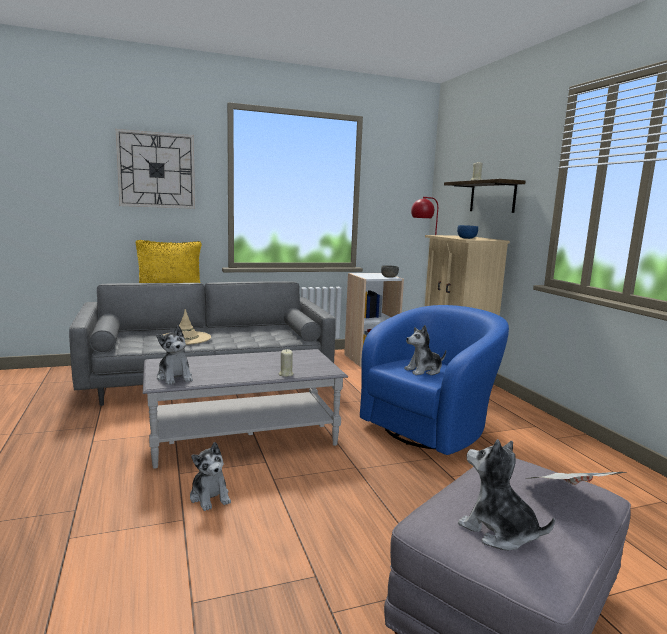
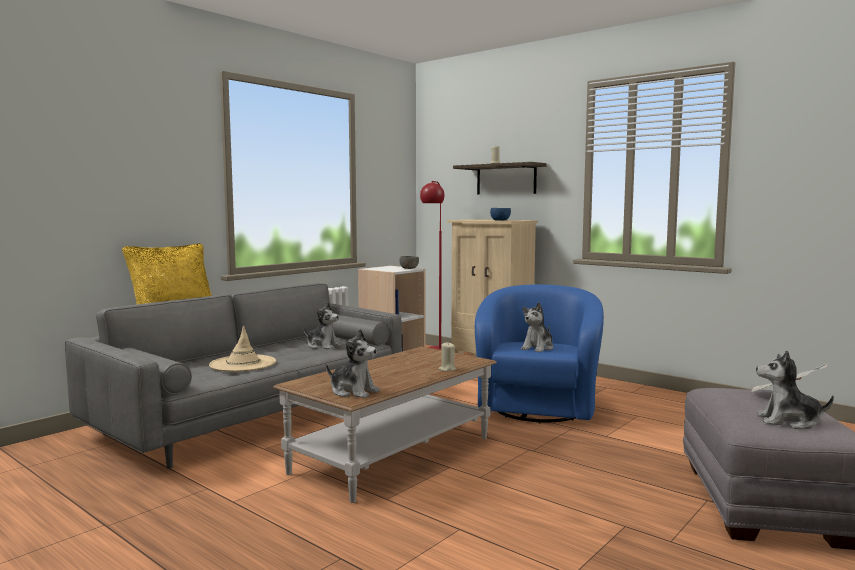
camera: 30 degrees left, 5 degrees down
wall clock [116,129,195,209] -> none
grey coffee table [143,349,348,469] -> brown coffee table [273,347,497,503]
plush toy [190,442,231,511] -> plush toy moved to [304,302,342,350]

